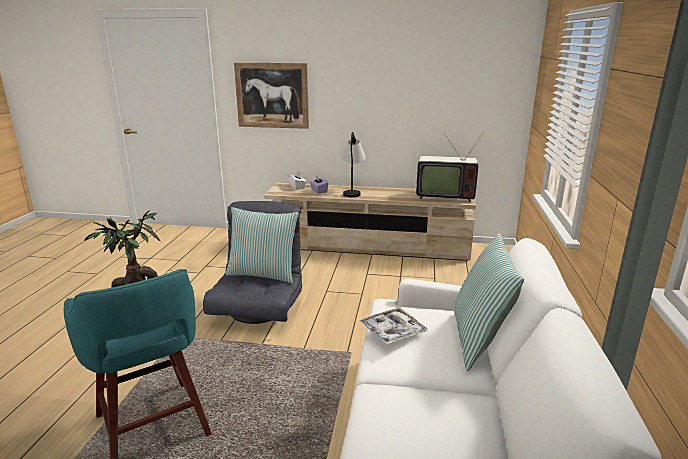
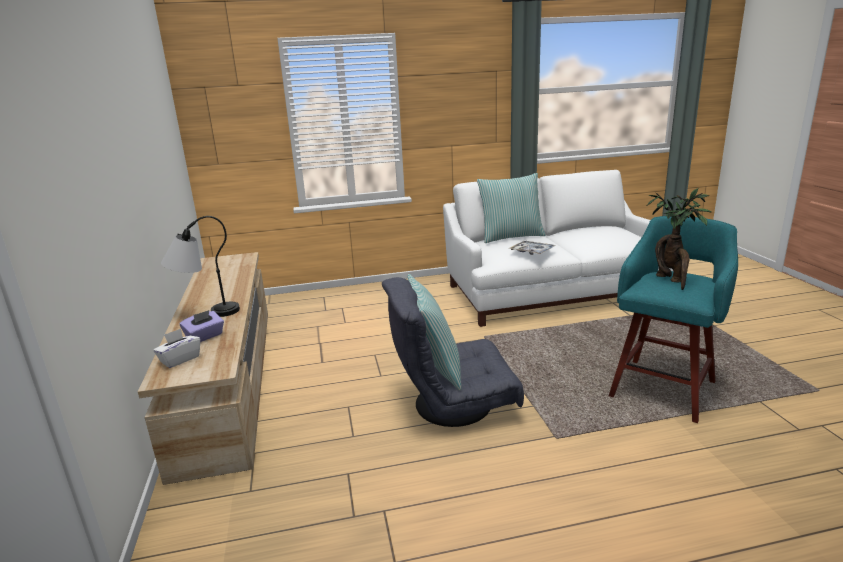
camera: 110 degrees left, 0 degrees up
picture [234,63,309,129] -> none
television [416,132,484,202] -> none

